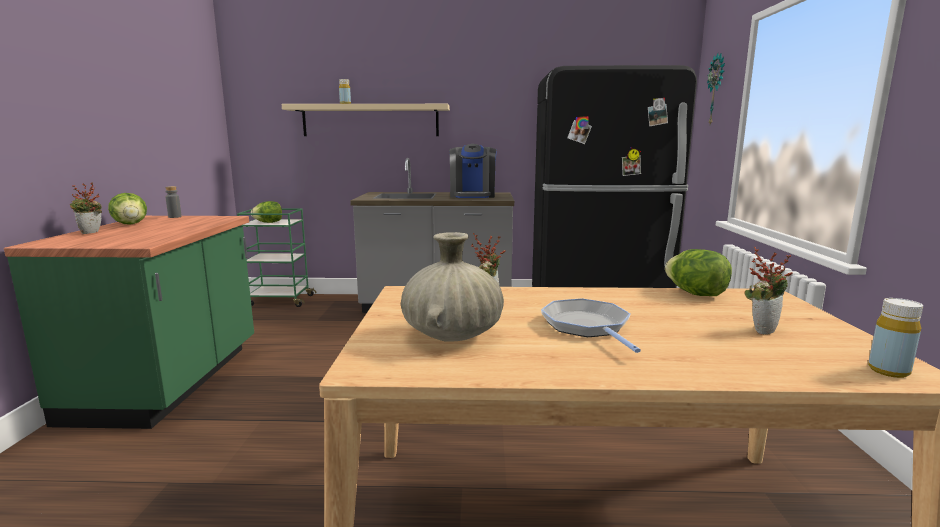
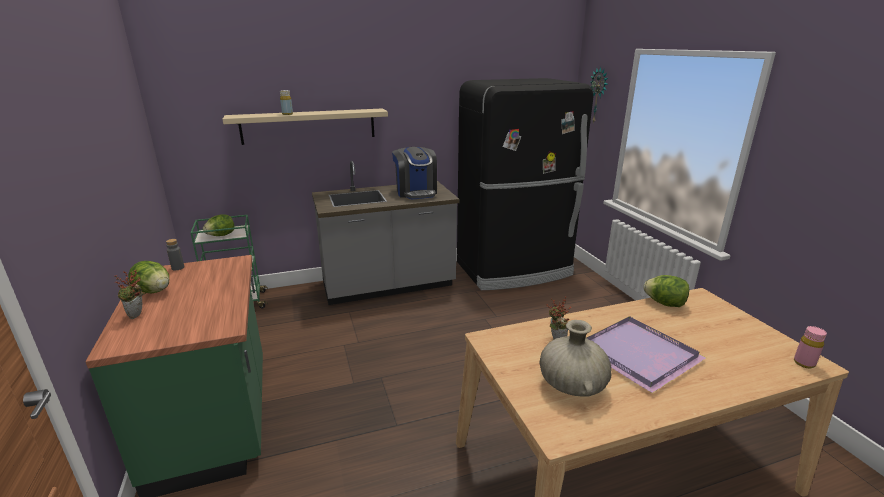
camera: 20 degrees left, 10 degrees up
frying pan [541,298,641,353] -> purple tray [587,316,706,393]
potted plant [744,247,793,335] -> none
yellow bottle [868,298,923,378] -> pink bottle [794,326,827,368]

